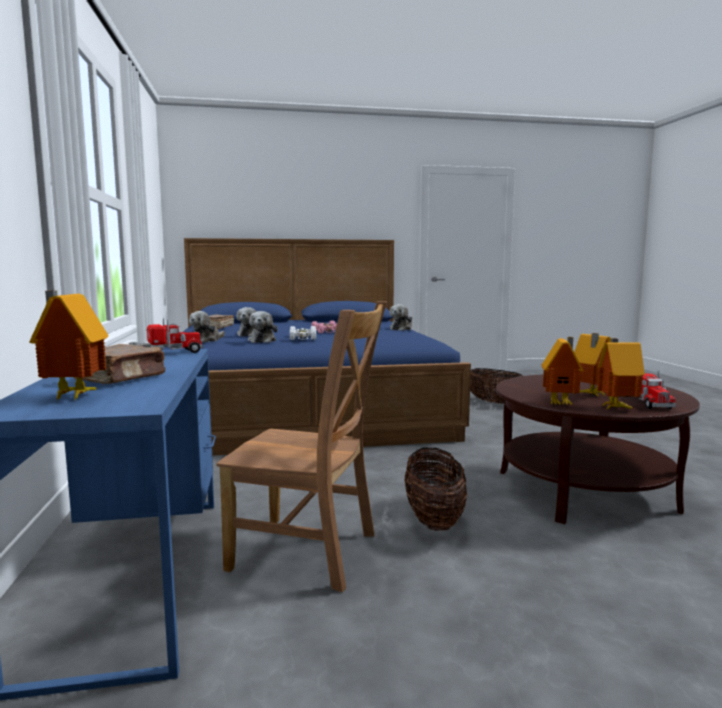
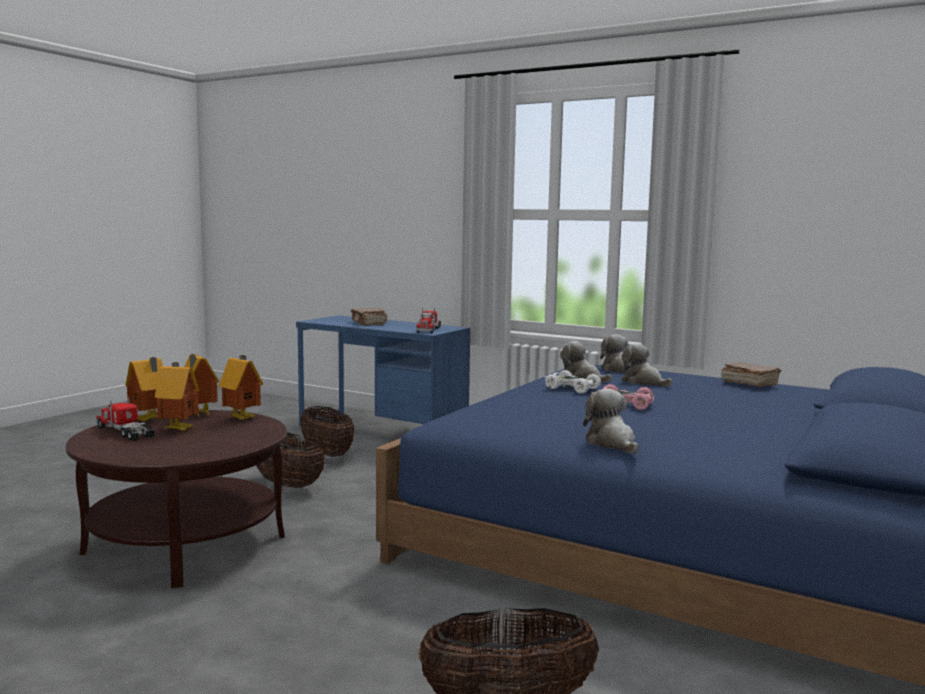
camera: 130 degrees right, 0 degrees up
toy house [29,290,109,400] -> toy house moved to [219,355,263,420]
brown chair [216,301,387,592] -> basket [300,406,354,457]

